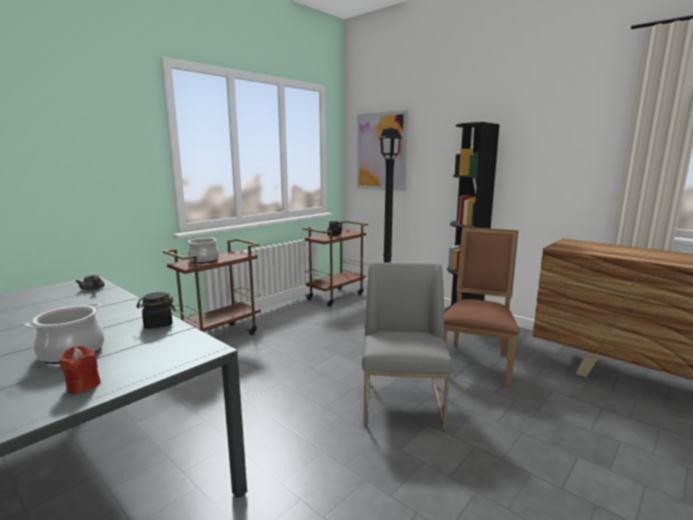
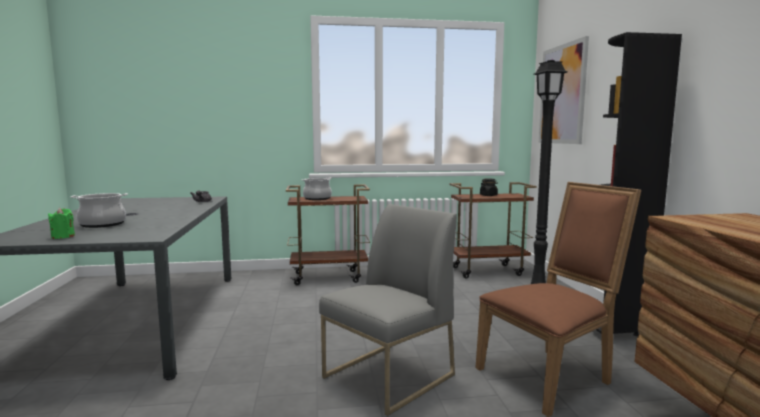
camera: 40 degrees right, 5 degrees down
red candle [60,346,101,394] -> green candle [48,208,75,239]
black jar [137,292,176,329] -> none

